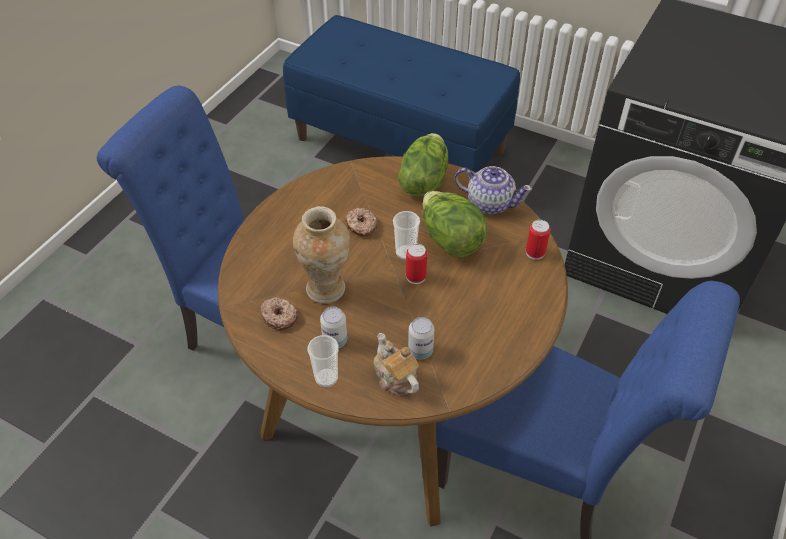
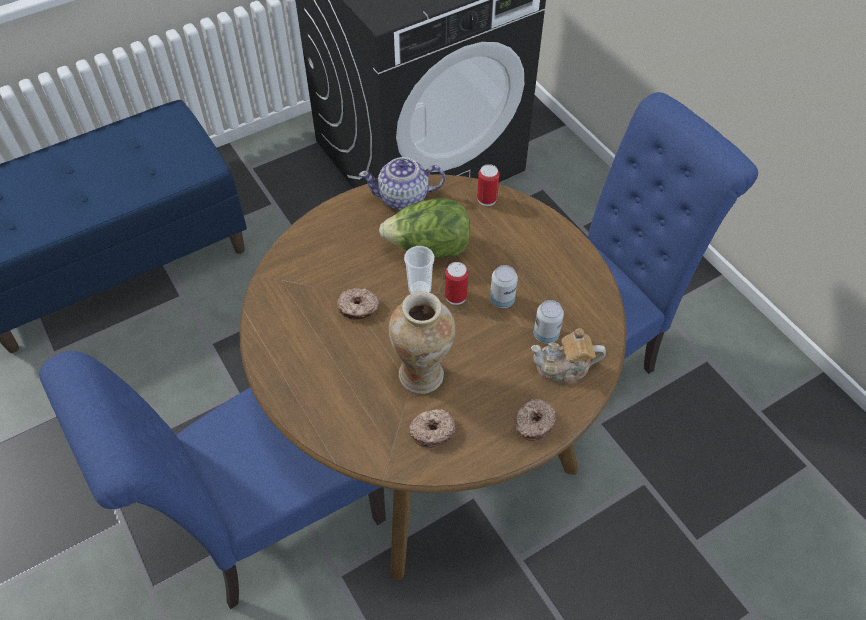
camera: 60 degrees left, 5 degrees up
cup [307,335,339,387] -> donut [514,398,557,441]
can [320,307,347,348] -> can moved to [490,265,518,308]
lettuce [398,133,448,197] -> none
teapot [455,166,532,215] -> teapot turned 150 degrees counterclockwise [359,157,445,210]

